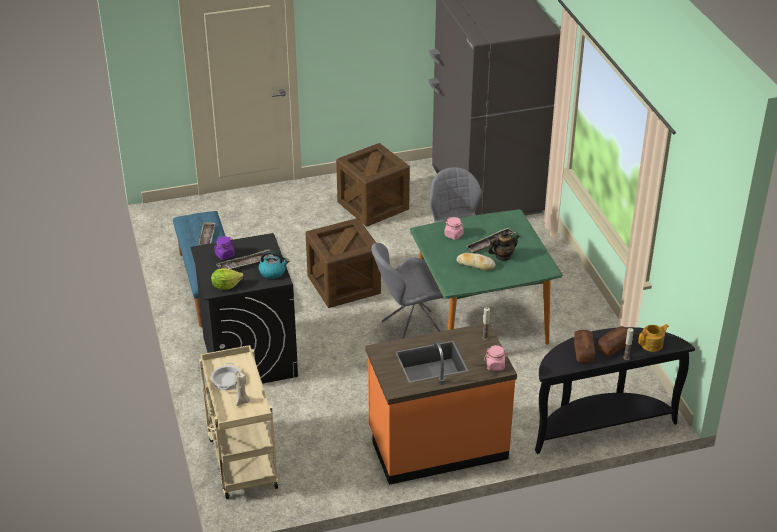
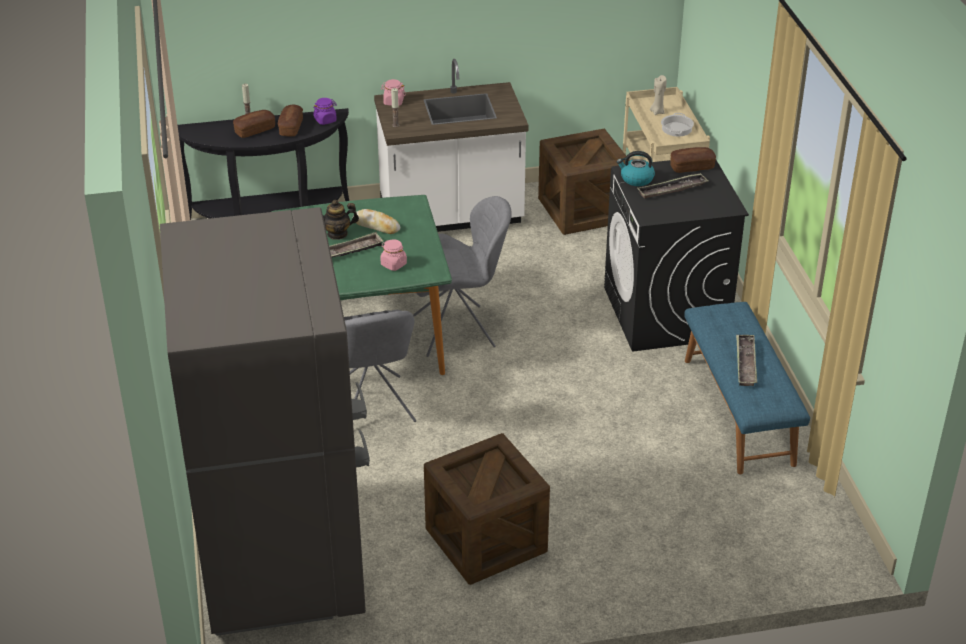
camera: 175 degrees left, 0 degrees up
lettuce [211,268,244,290] -> bread [670,147,716,173]
purple jar [213,236,235,260] -> purple jar moved to [313,98,337,125]
crate [306,218,381,308] -> crate moved to [538,129,630,235]
orange counter [366,323,517,485] -> white counter [374,59,528,232]
teapot [638,324,669,352] -> none

